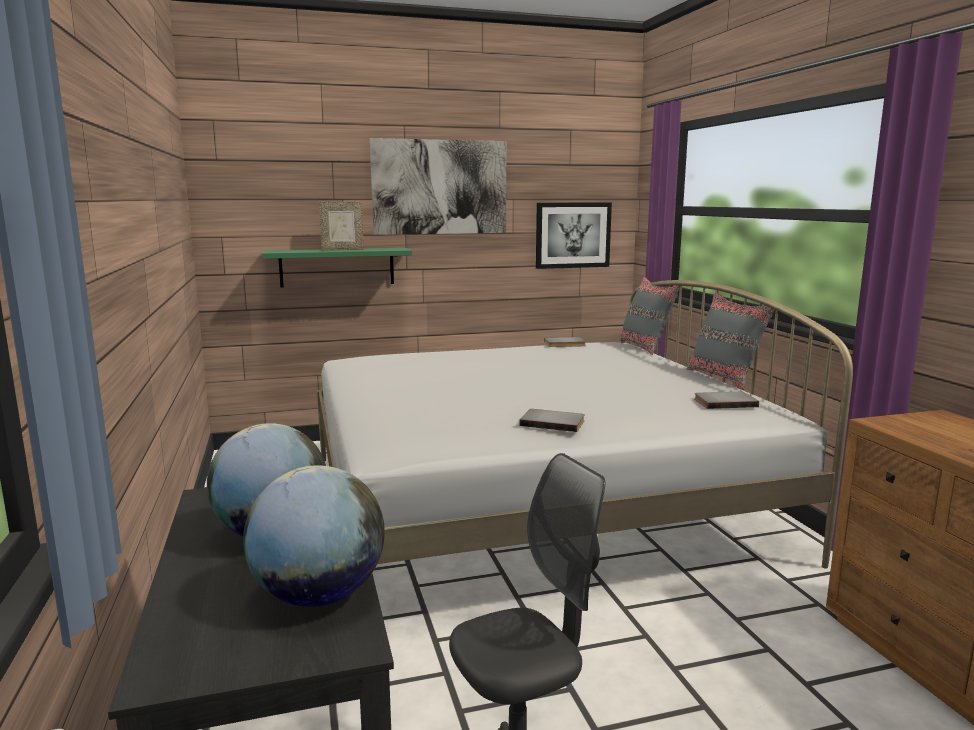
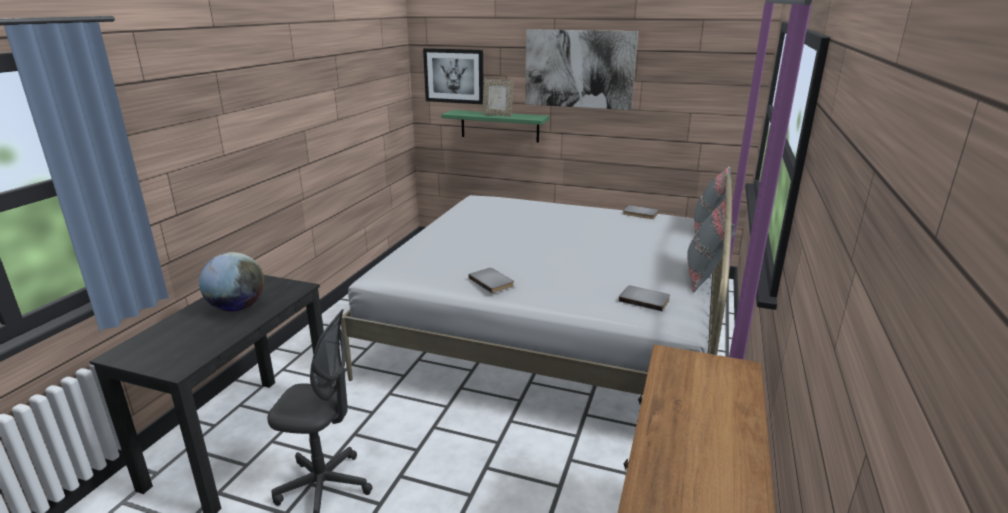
camera: 35 degrees right, 10 degrees up
globe [243,465,385,607] -> none
picture [536,203,612,269] -> picture moved to [423,48,483,104]

